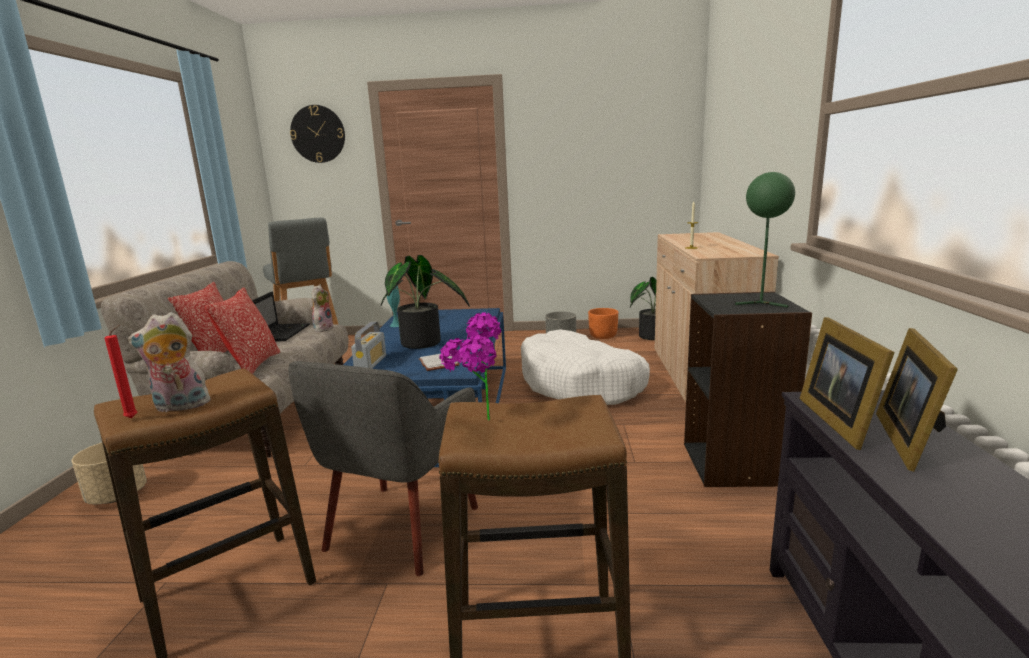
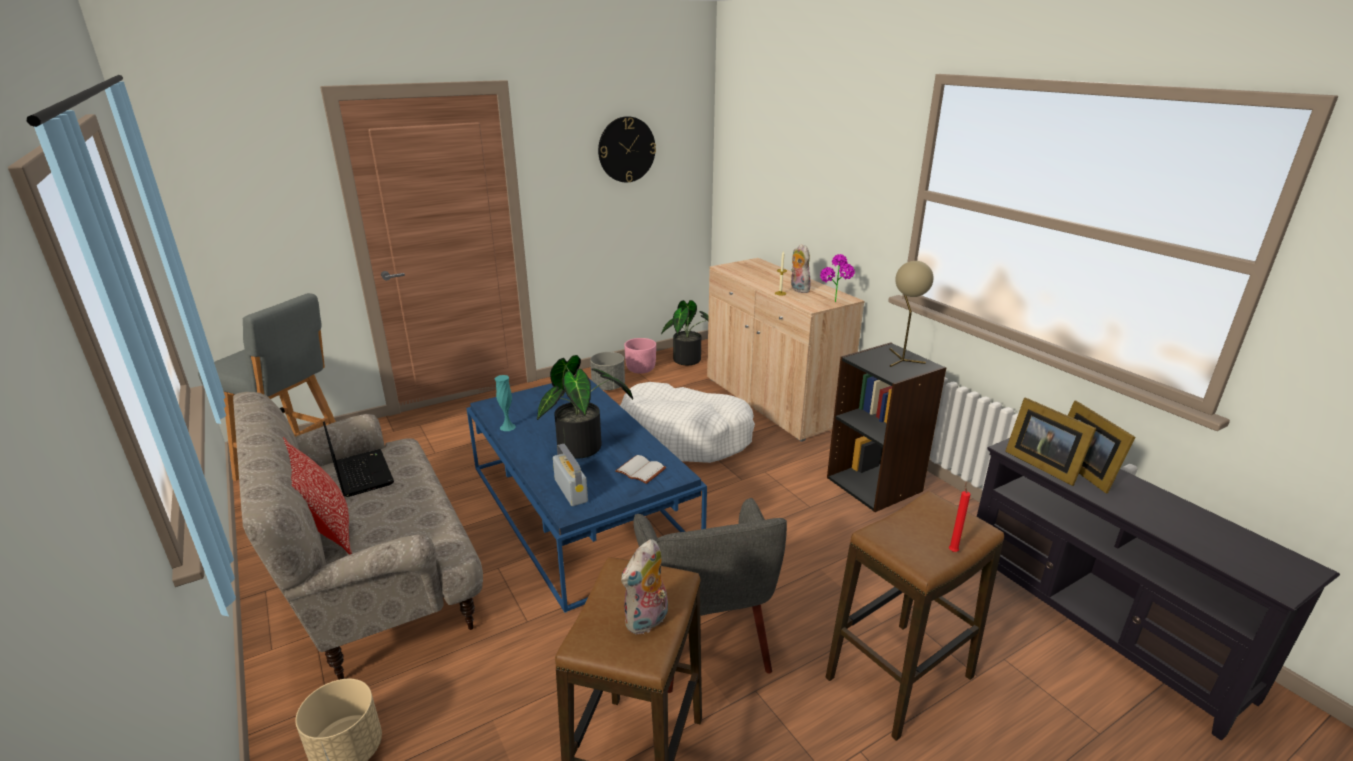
camera: 35 degrees left, 10 degrees up
red candle [105,325,137,418] -> red candle moved to [949,482,971,552]
pillow [205,288,280,374] -> none
wall clock [290,105,345,163] -> wall clock moved to [598,116,656,182]
plush toy [310,285,334,332] -> plush toy moved to [791,244,811,293]
potted plant [439,312,501,420] -> potted plant moved to [820,254,855,302]
orange planter [588,308,618,339] -> pink planter [624,338,656,374]
green table lamp [735,172,795,308] -> beige table lamp [889,261,933,367]

